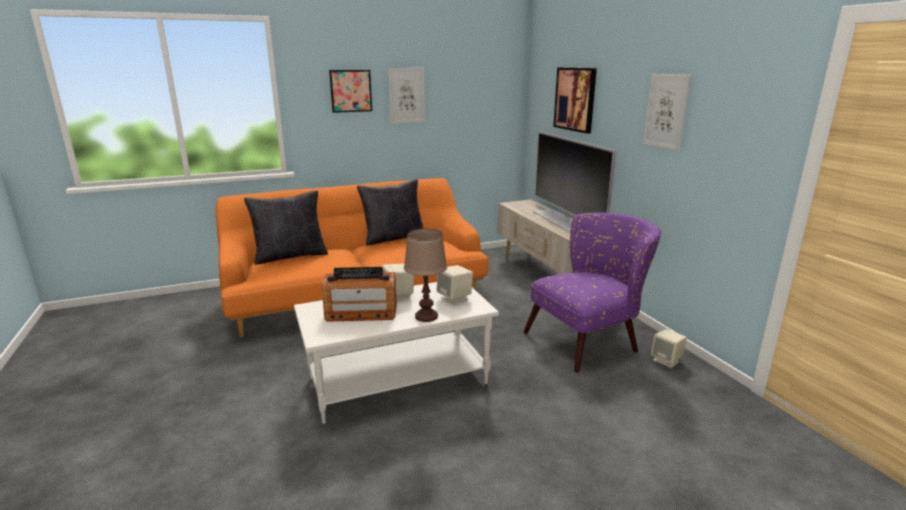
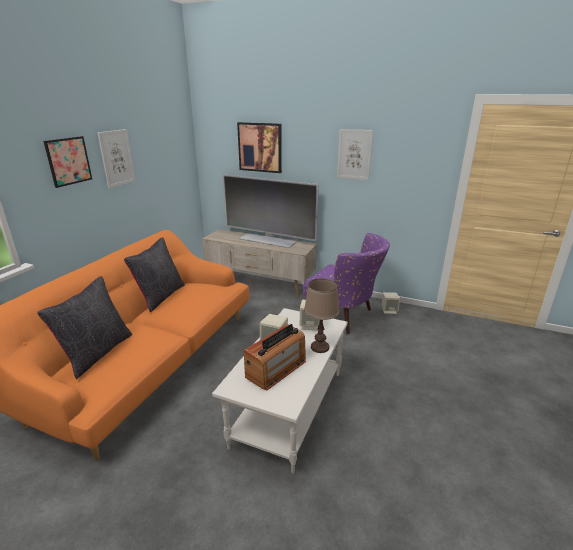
camera: 45 degrees left, 5 degrees up
purple armchair [524,213,661,373] -> purple armchair turned 105 degrees clockwise [303,233,390,334]

